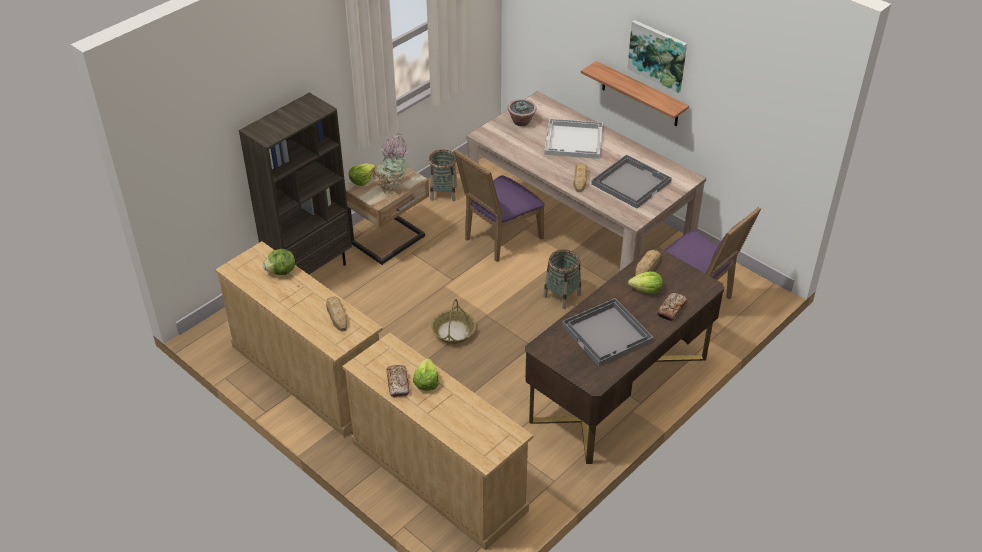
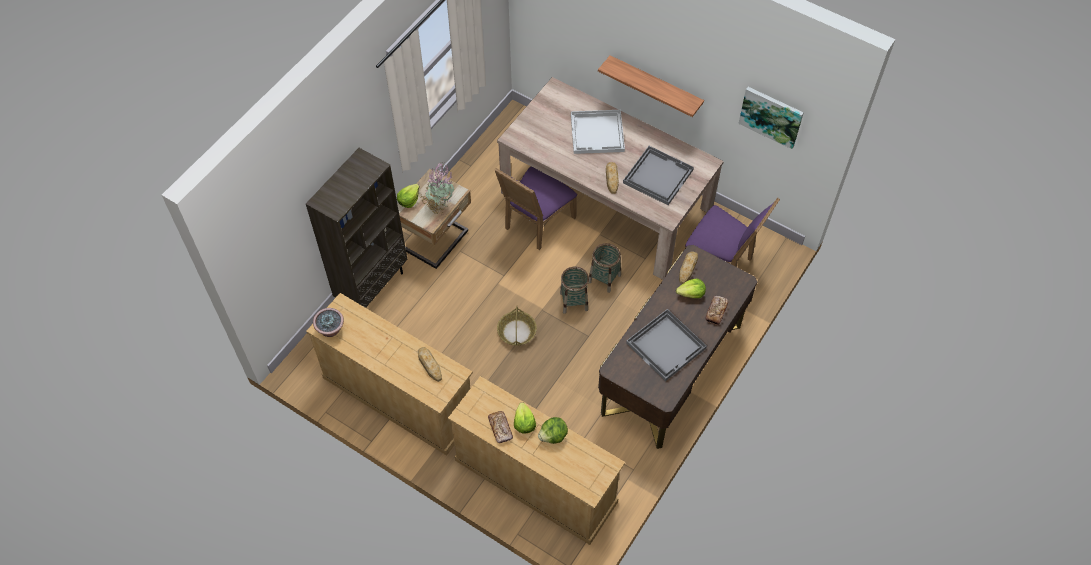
camera: 10 degrees left, 15 degrees up
lettuce [263,249,295,275] -> lettuce moved to [538,417,568,444]
basket [429,149,457,201] -> basket moved to [560,267,589,314]
potted plant [508,99,537,126] -> potted plant moved to [313,308,344,337]
picture [627,20,687,93] -> picture moved to [738,87,804,149]

